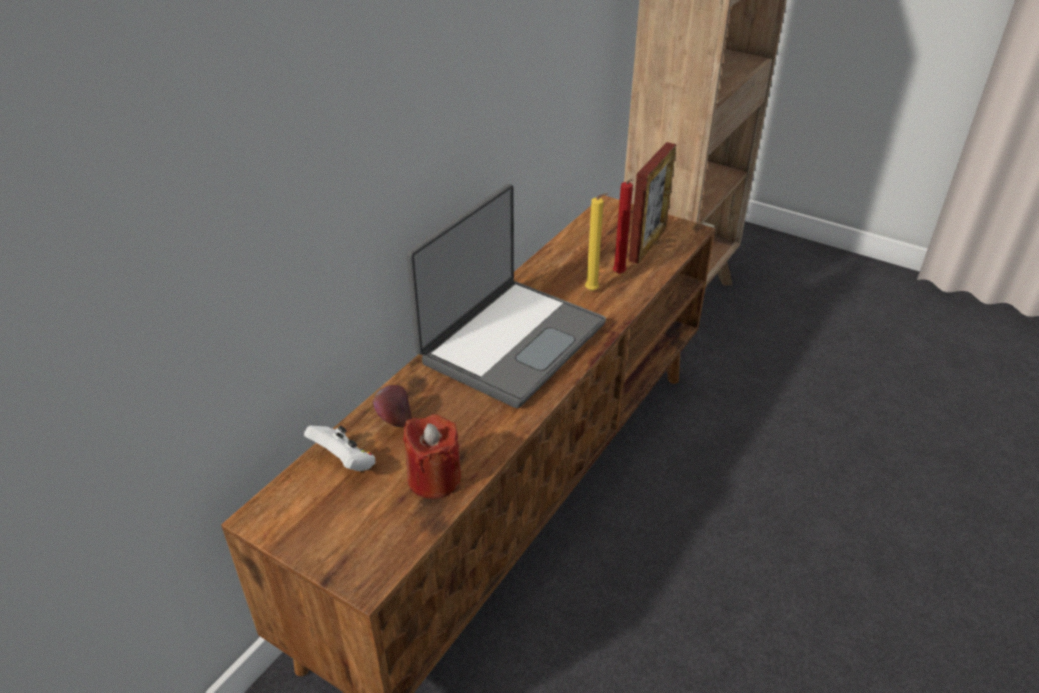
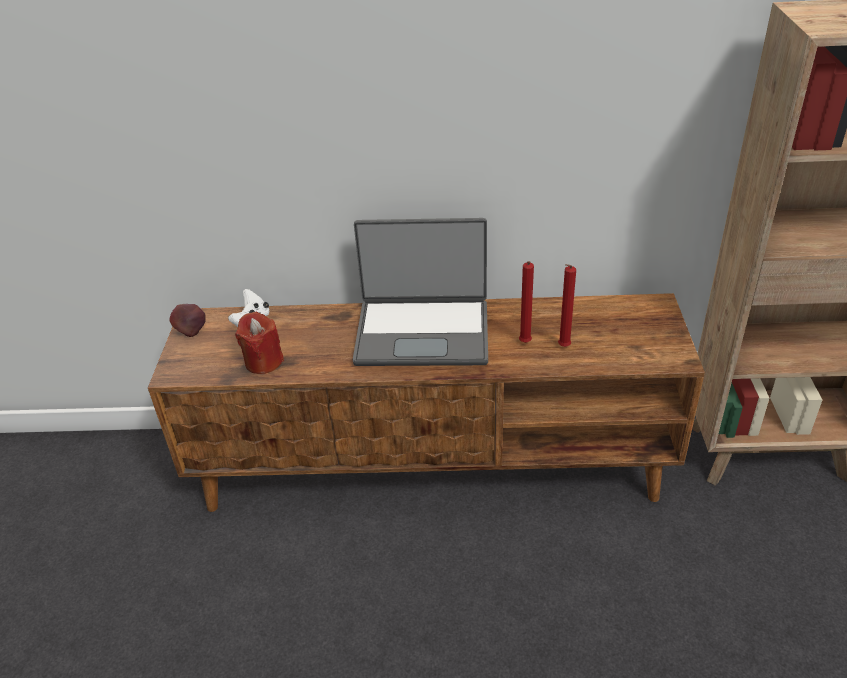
camera: 60 degrees right, 0 degrees up
apple [373,385,412,427] -> apple moved to [169,304,206,337]
yellow candle [585,193,608,291] -> red candle [519,261,534,343]
picture frame [629,142,676,264] -> none

